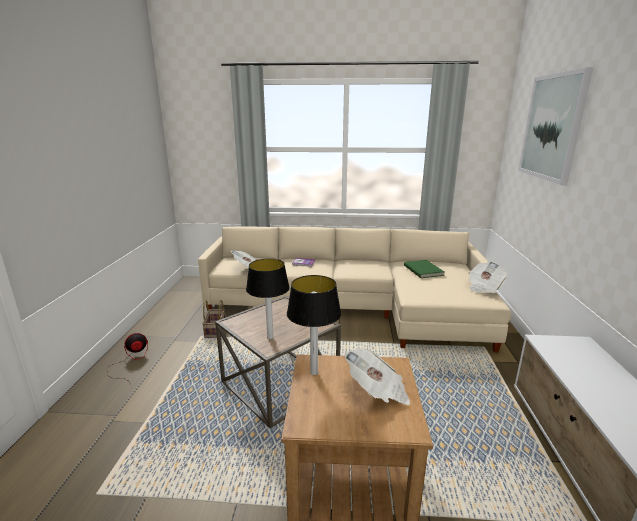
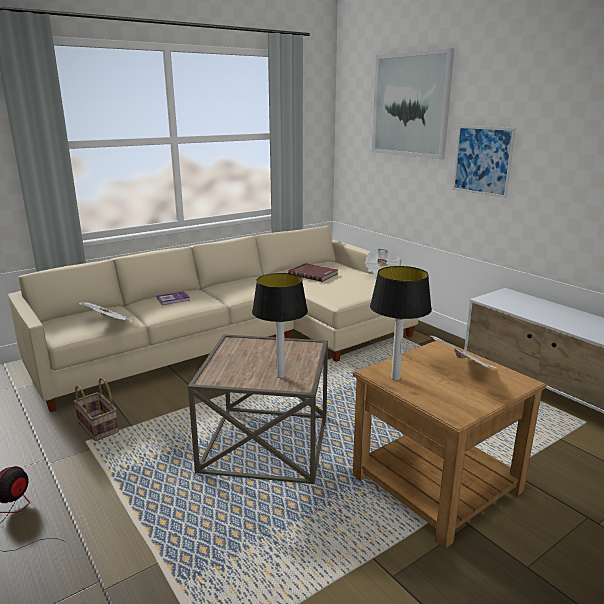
camera: 40 degrees left, 0 degrees up
green book [404,260,444,278] -> red book [288,263,338,282]
none -> picture [453,126,516,198]

